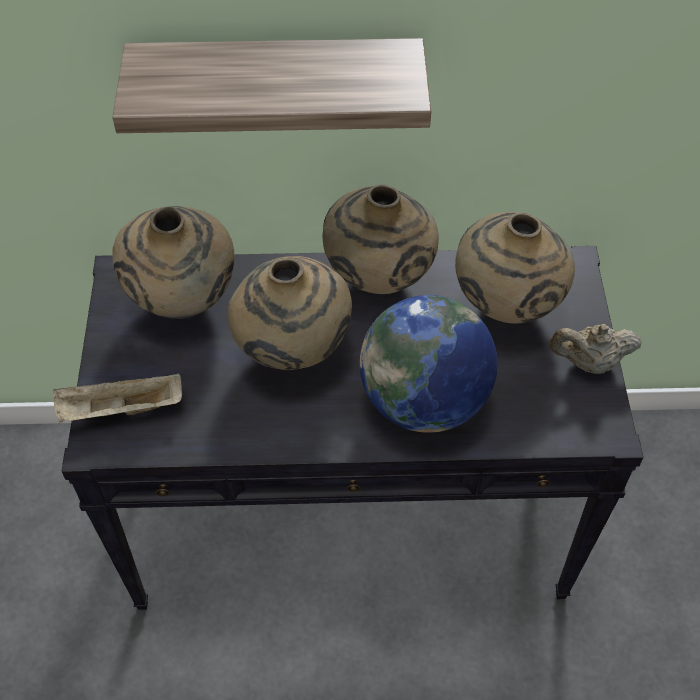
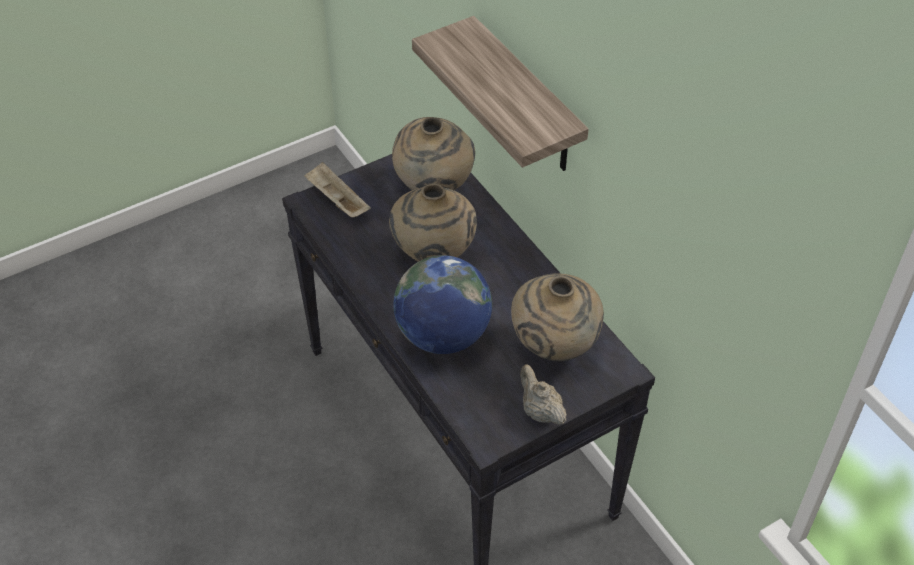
camera: 60 degrees right, 5 degrees down
beige vase [323,185,439,294] -> none

